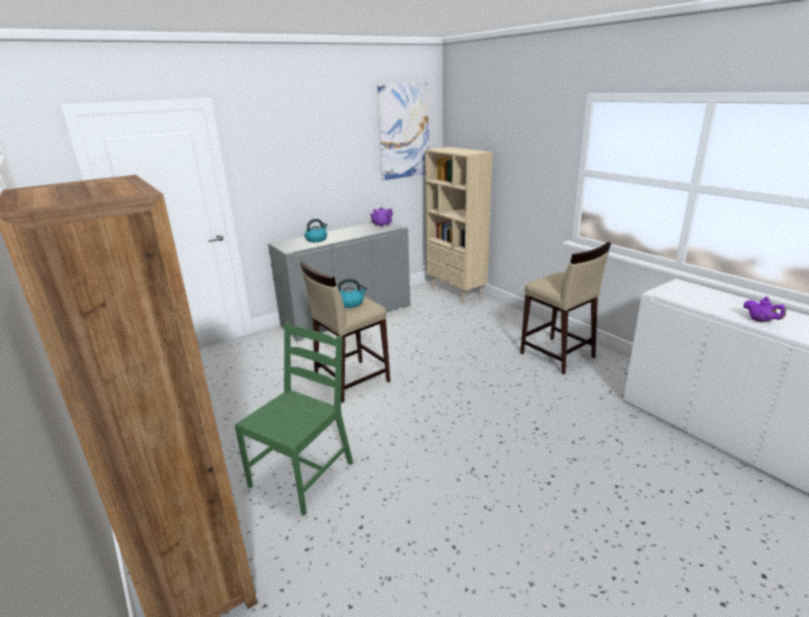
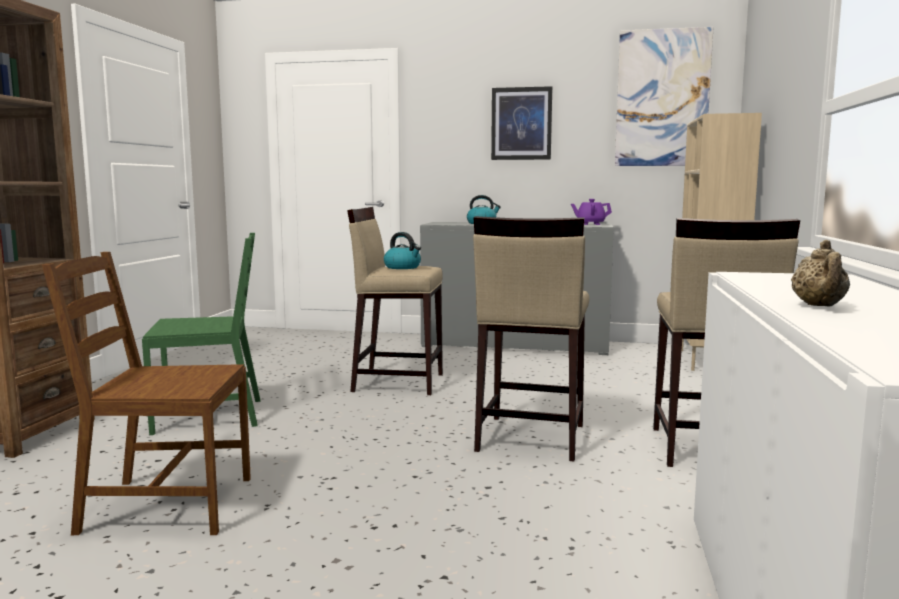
camera: 45 degrees right, 15 degrees down
purple teapot [743,297,786,322] -> beige teapot [791,240,850,307]
none -> brown chair [42,252,251,535]
none -> beige stool [473,216,589,461]
none -> picture [491,86,552,160]

